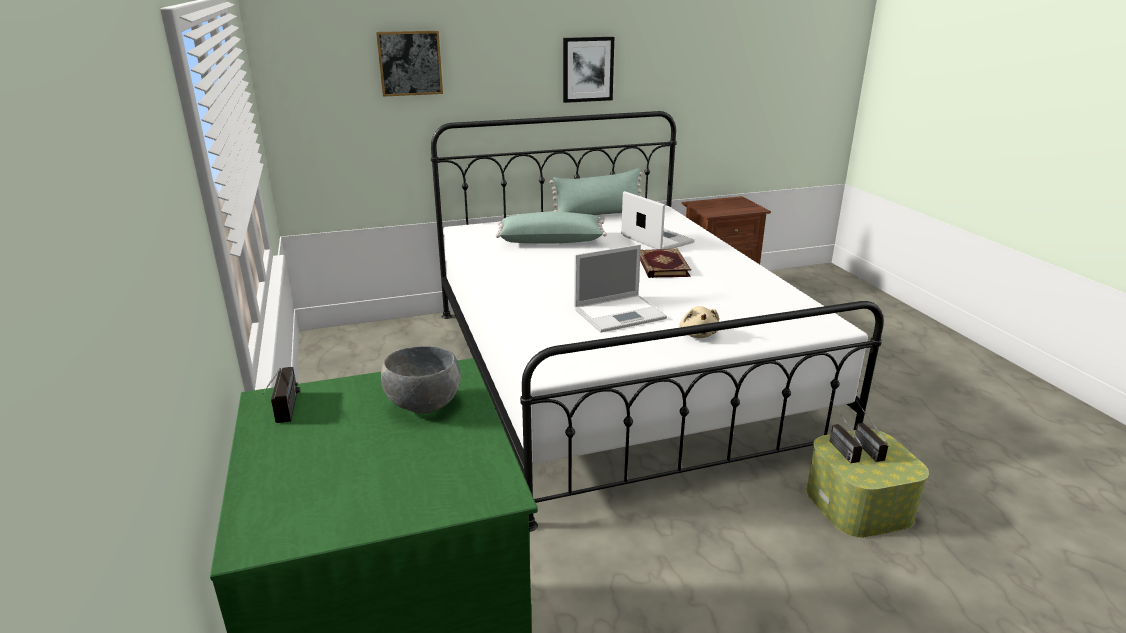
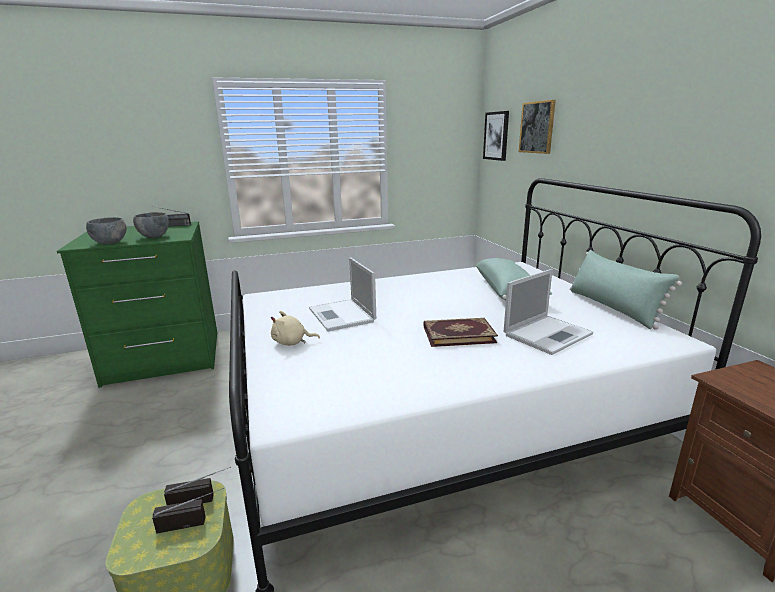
camera: 90 degrees right, 5 degrees down
picture [563,37,614,103] -> picture moved to [483,111,509,161]
none -> grey bowl [86,217,127,245]

